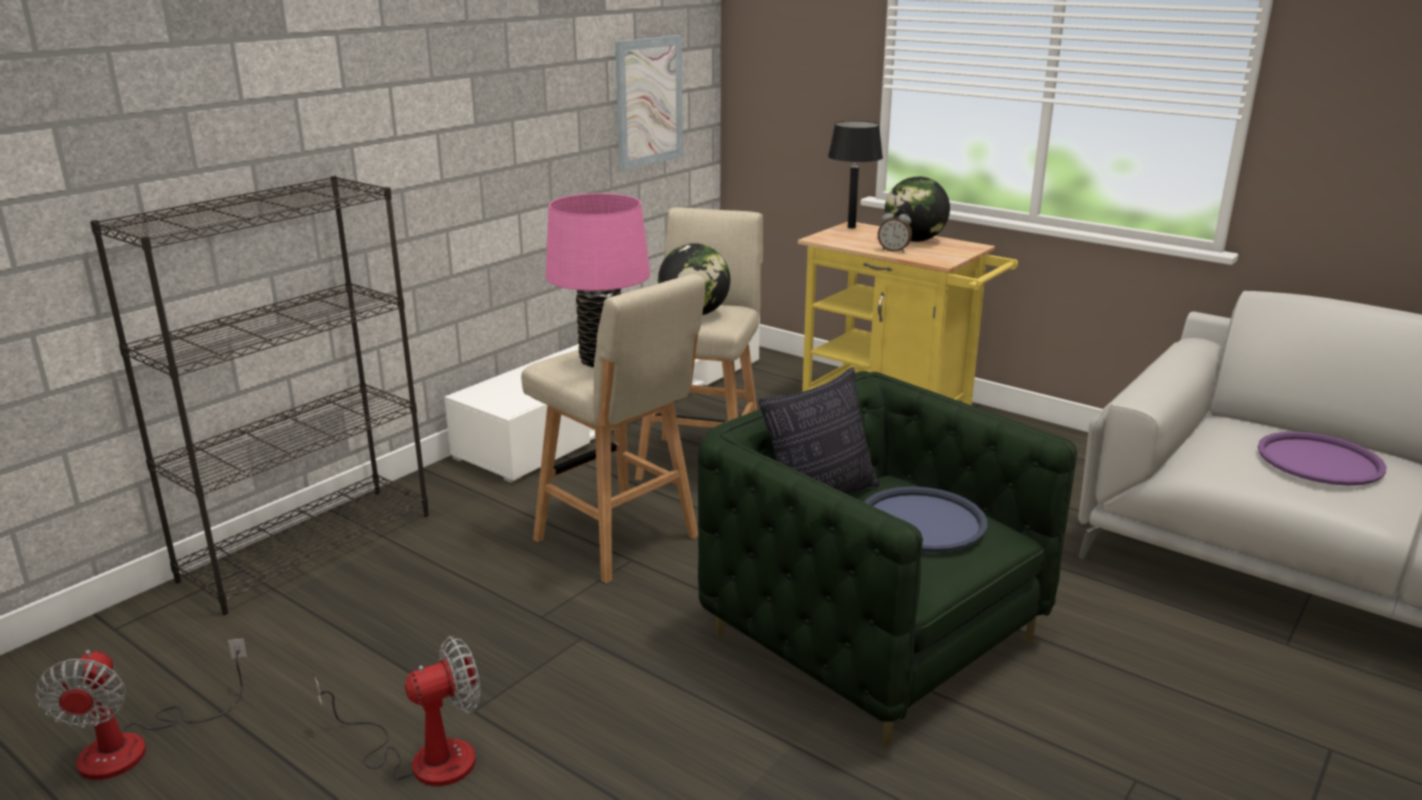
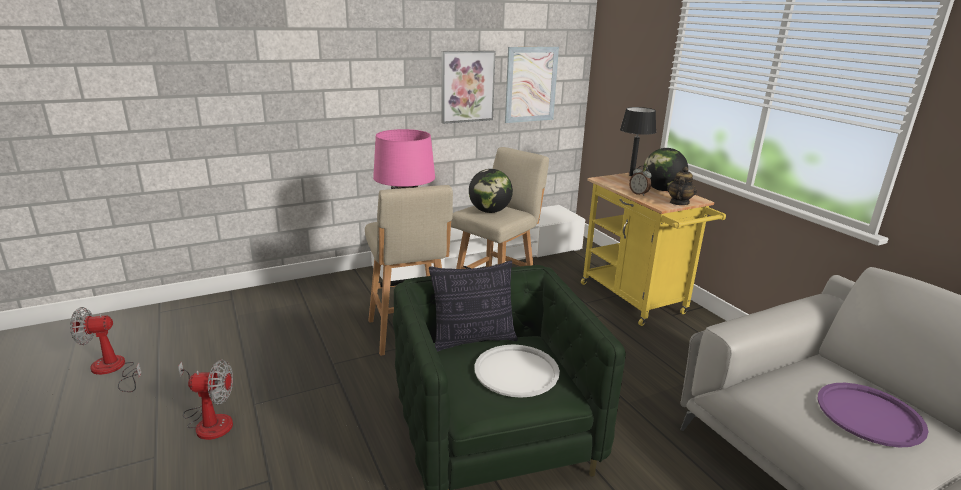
camera: 25 degrees right, 0 degrees up
fan [35,638,248,780] -> fan turned 60 degrees clockwise [70,307,141,392]
black bookcase [90,176,429,615] -> none
blue tray [864,486,987,553] -> white tray [474,345,560,398]
none -> picture [441,51,495,124]
none -> teapot [667,166,697,205]

